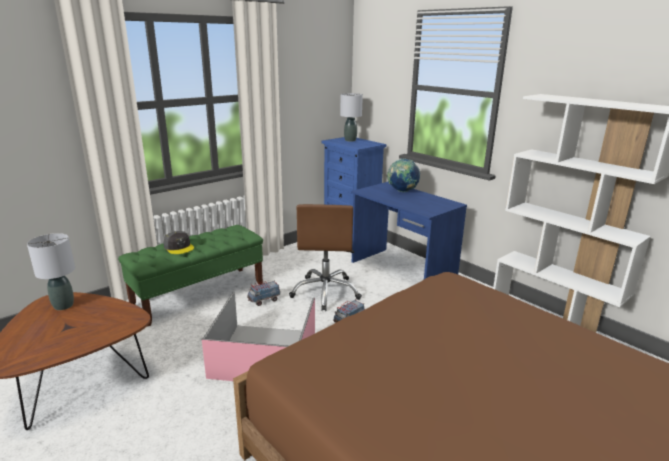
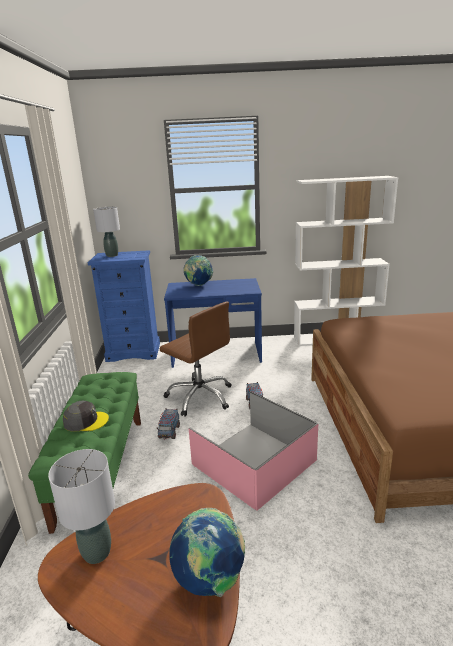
camera: 50 degrees left, 0 degrees up
none -> globe [169,508,245,597]

